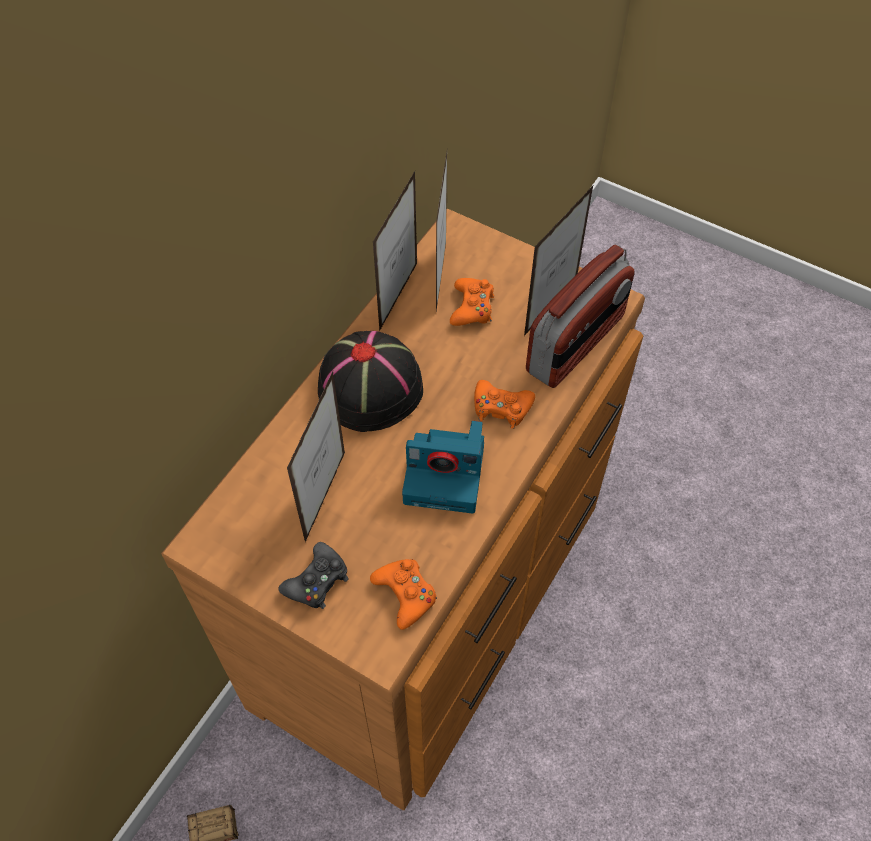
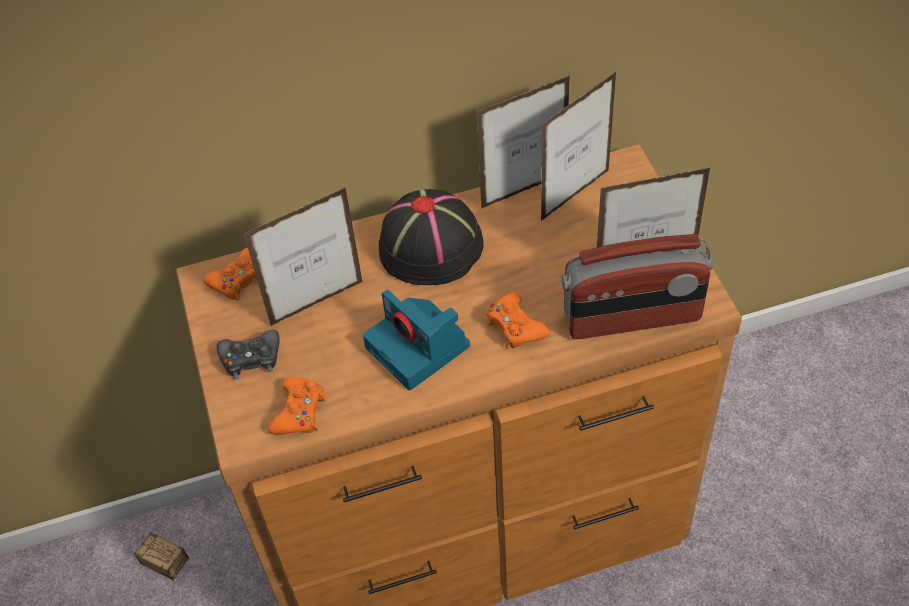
camera: 45 degrees right, 5 degrees down
orange game controller [450,278,494,326] -> orange game controller moved to [203,248,257,301]

